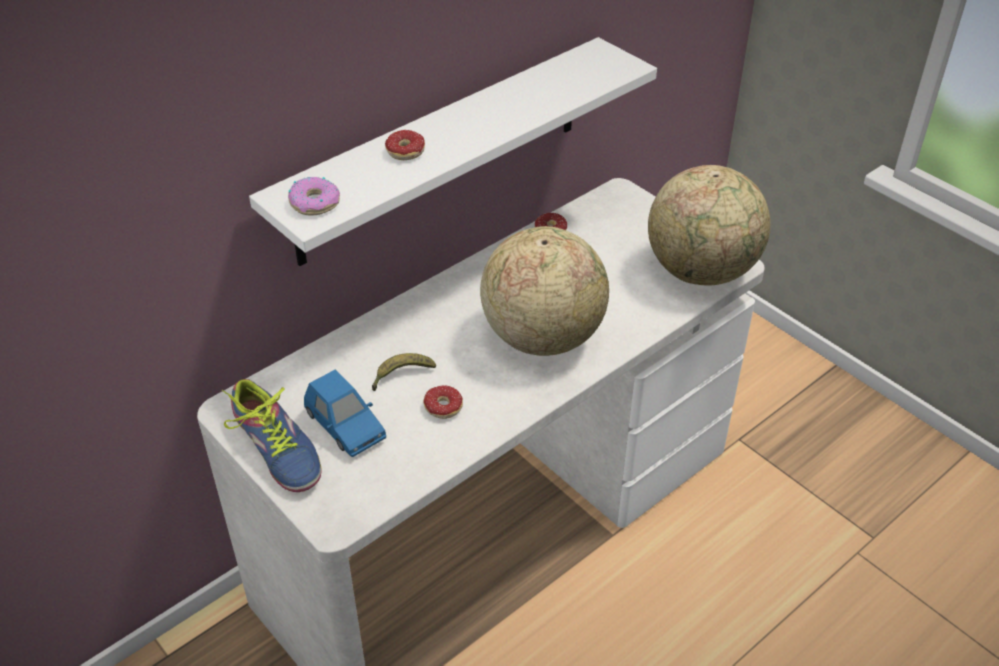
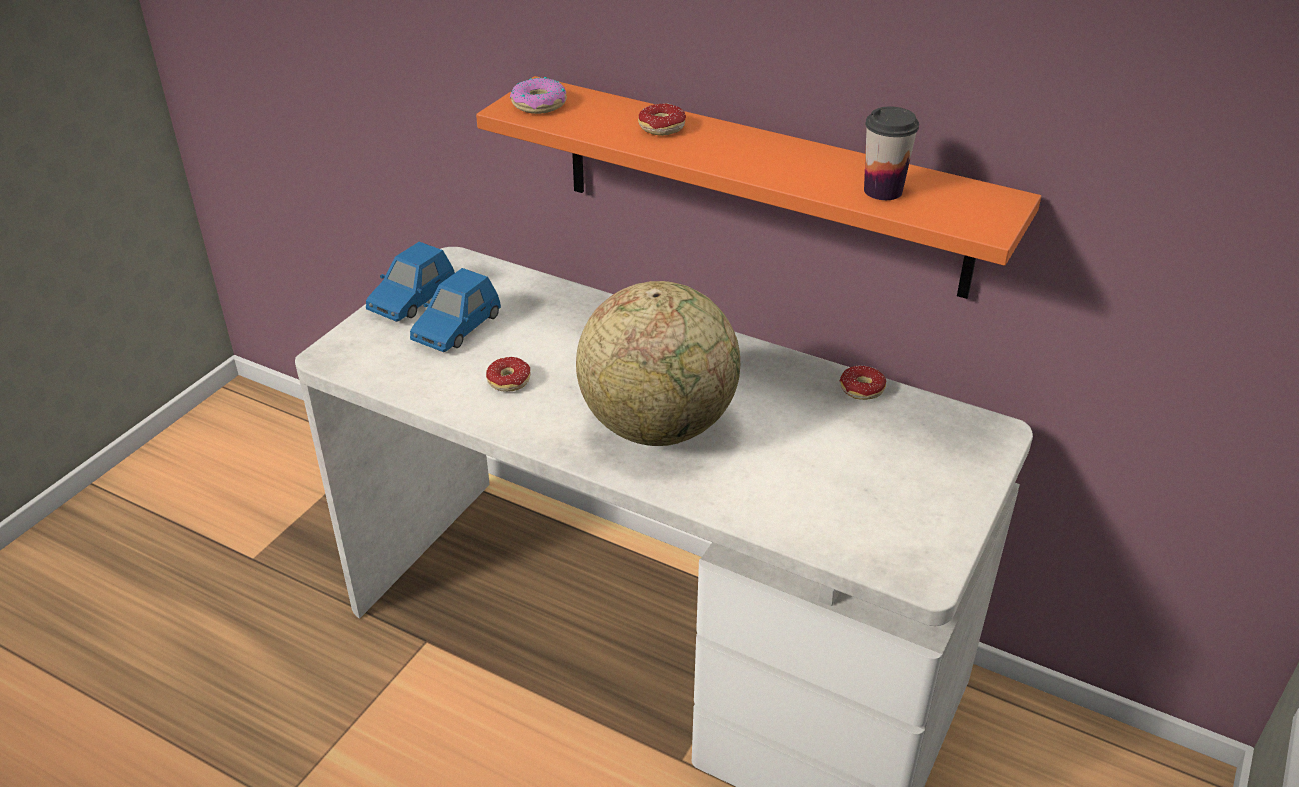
camera: 70 degrees right, 5 degrees down
shoe [222,379,322,492] -> blue toy car [366,242,455,322]
white shelf [249,37,657,266] -> orange shelf [476,76,1041,299]
banana [372,353,436,391] -> none
globe [648,165,770,286] -> none
none -> cup [864,107,919,200]

